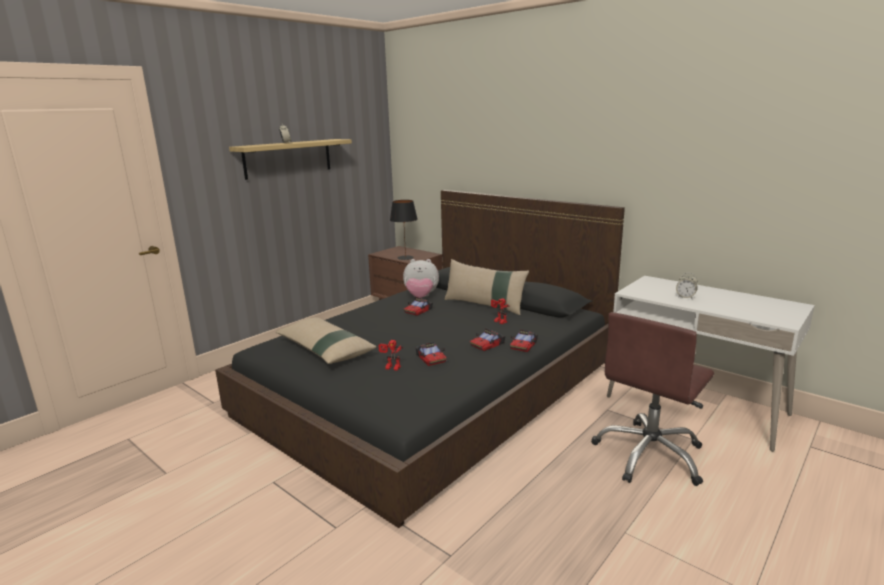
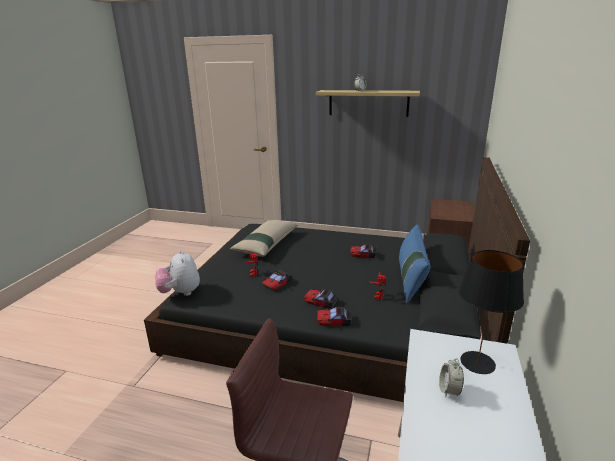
camera: 65 degrees right, 5 degrees up
black table lamp [390,200,418,260] -> black table lamp moved to [459,250,524,374]
plush toy [403,259,439,298] -> plush toy moved to [155,250,200,296]
beige pillow [444,259,529,315] -> blue pillow [399,224,430,303]

